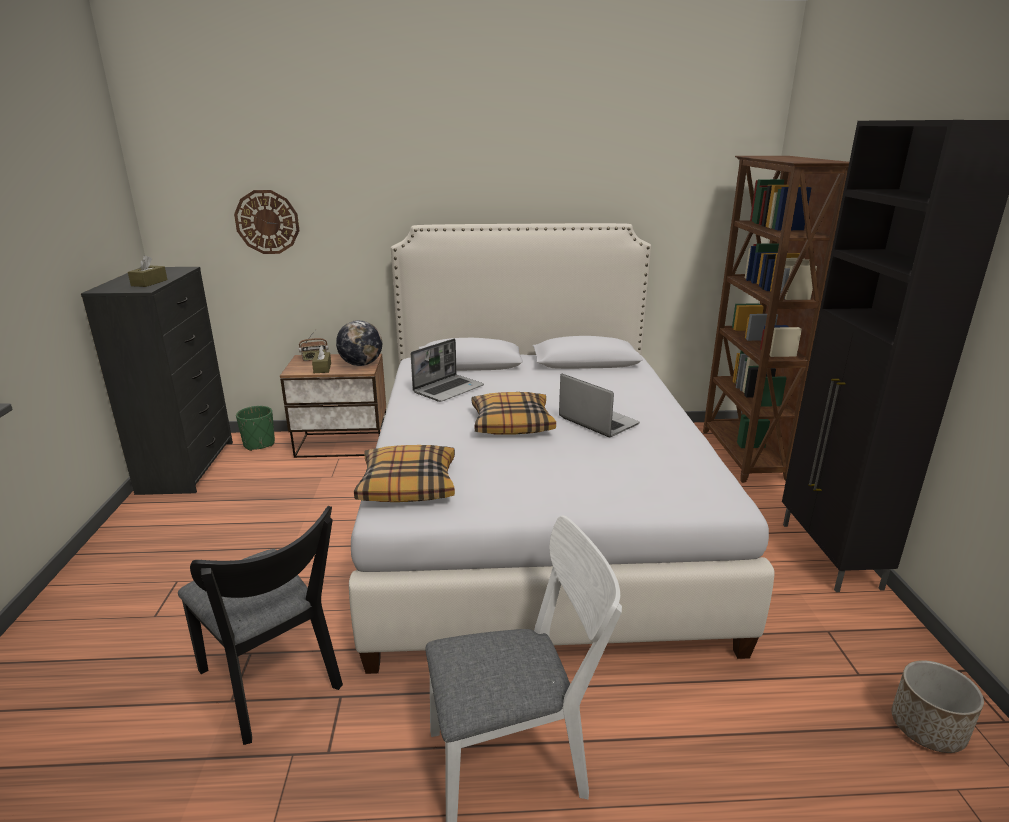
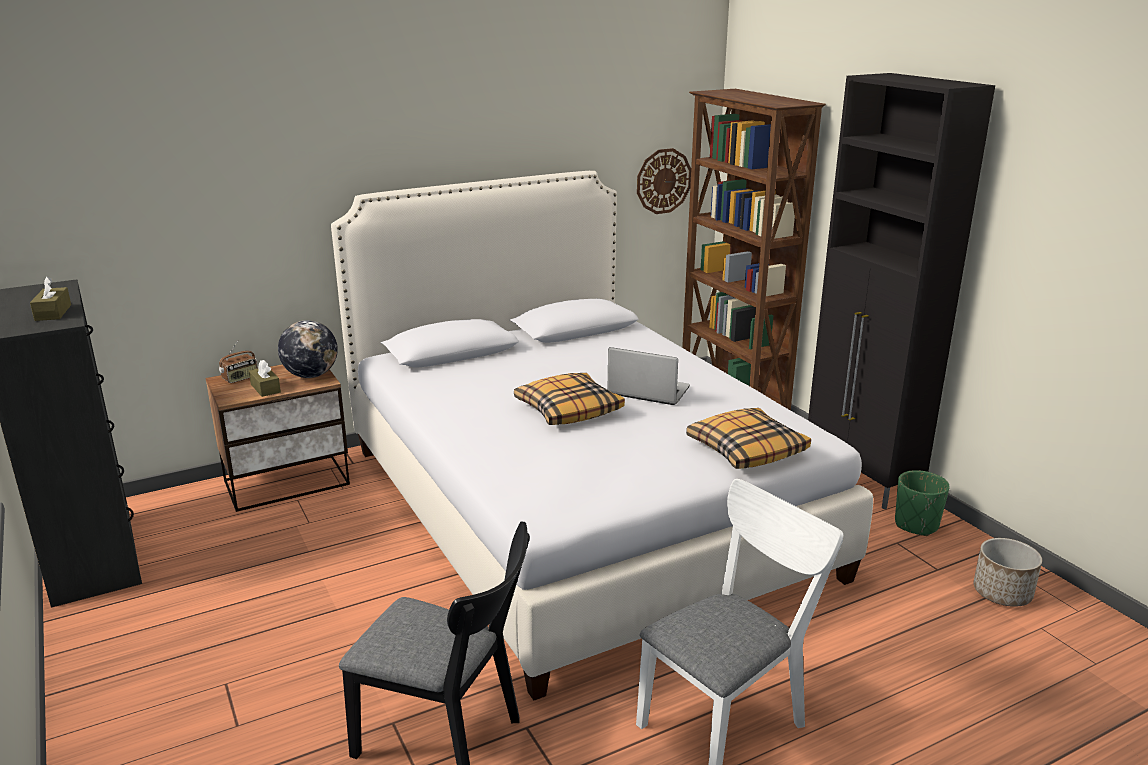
camera: 25 degrees left, 0 degrees up
wall clock [234,190,300,254] -> wall clock moved to [637,148,691,214]
green planter [236,406,275,451] -> green planter moved to [895,470,950,536]
pillow [354,445,455,502] -> pillow moved to [686,408,811,469]
laptop [411,339,484,402] -> none

